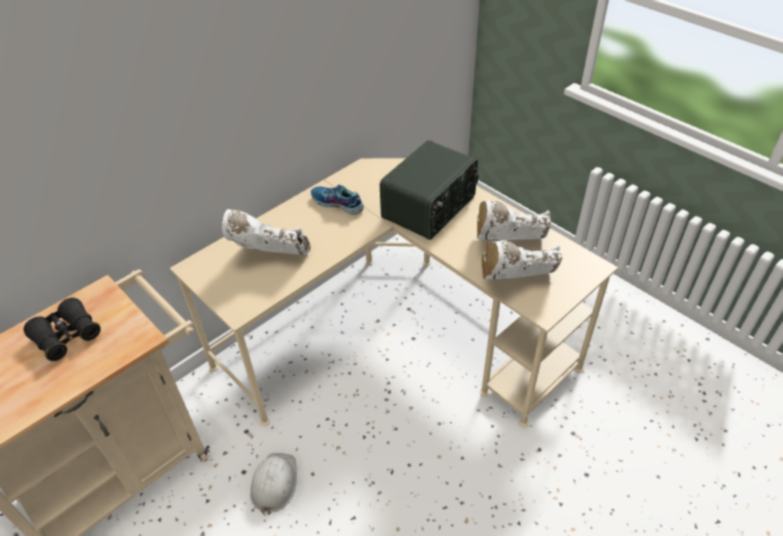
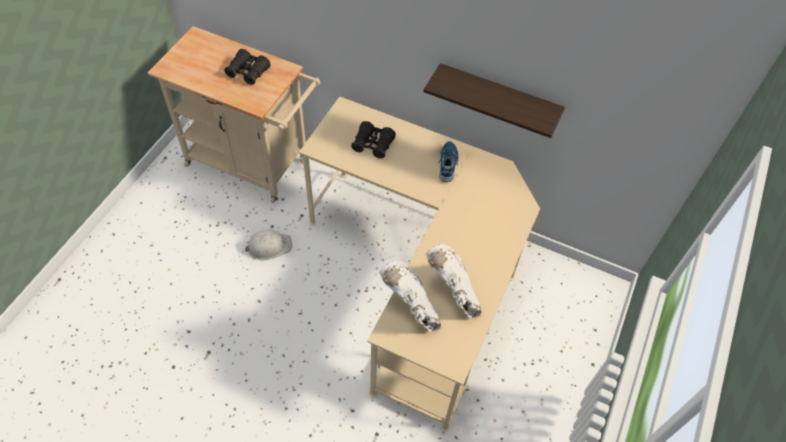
camera: 65 degrees right, 10 degrees up
white boot [222,209,311,255] -> black binoculars [351,121,396,159]
radio [380,140,479,240] -> none
none -> shelf [423,63,565,138]

